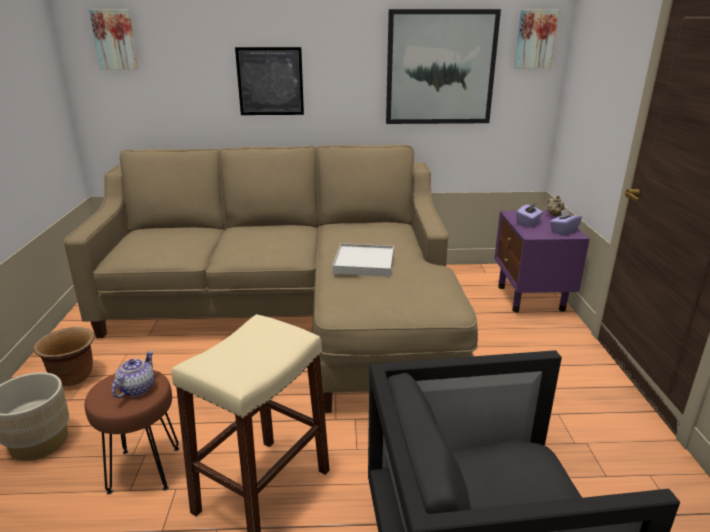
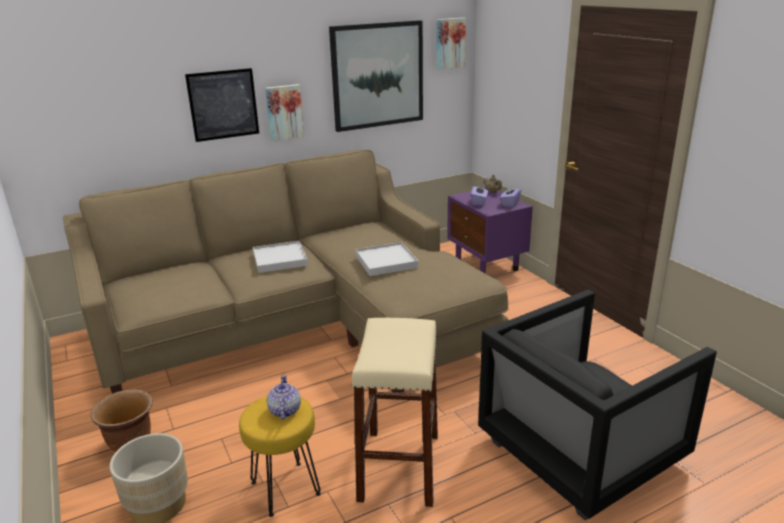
camera: 25 degrees left, 0 degrees up
brown stool [85,370,179,494] -> yellow stool [239,396,321,517]
picture [89,9,138,70] -> picture moved to [265,84,304,141]
none -> white tray [253,241,308,273]

